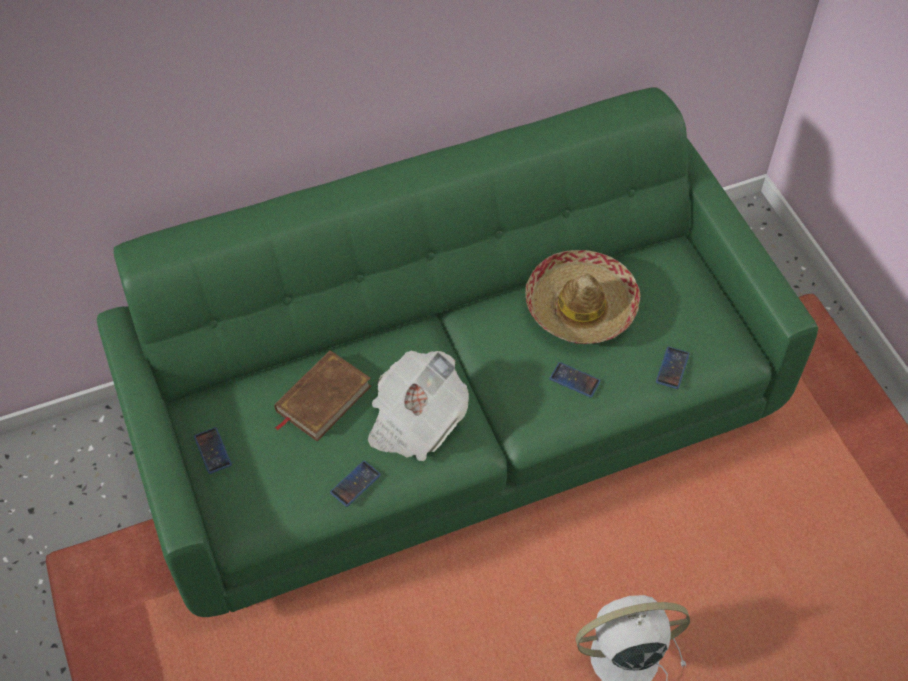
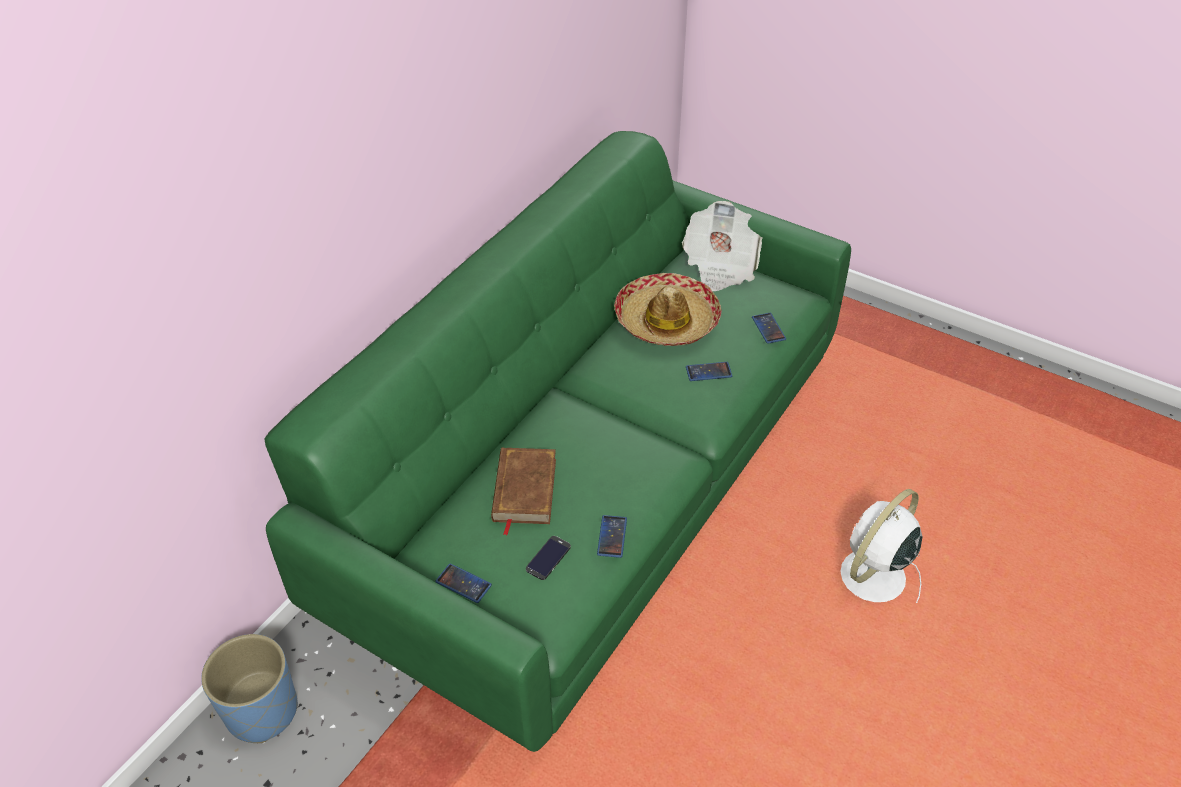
camera: 35 degrees left, 10 degrees down
newspaper [368,351,469,461] -> newspaper moved to [682,201,762,291]
none -> blue planter [201,634,298,743]
none -> phone [526,536,571,580]

